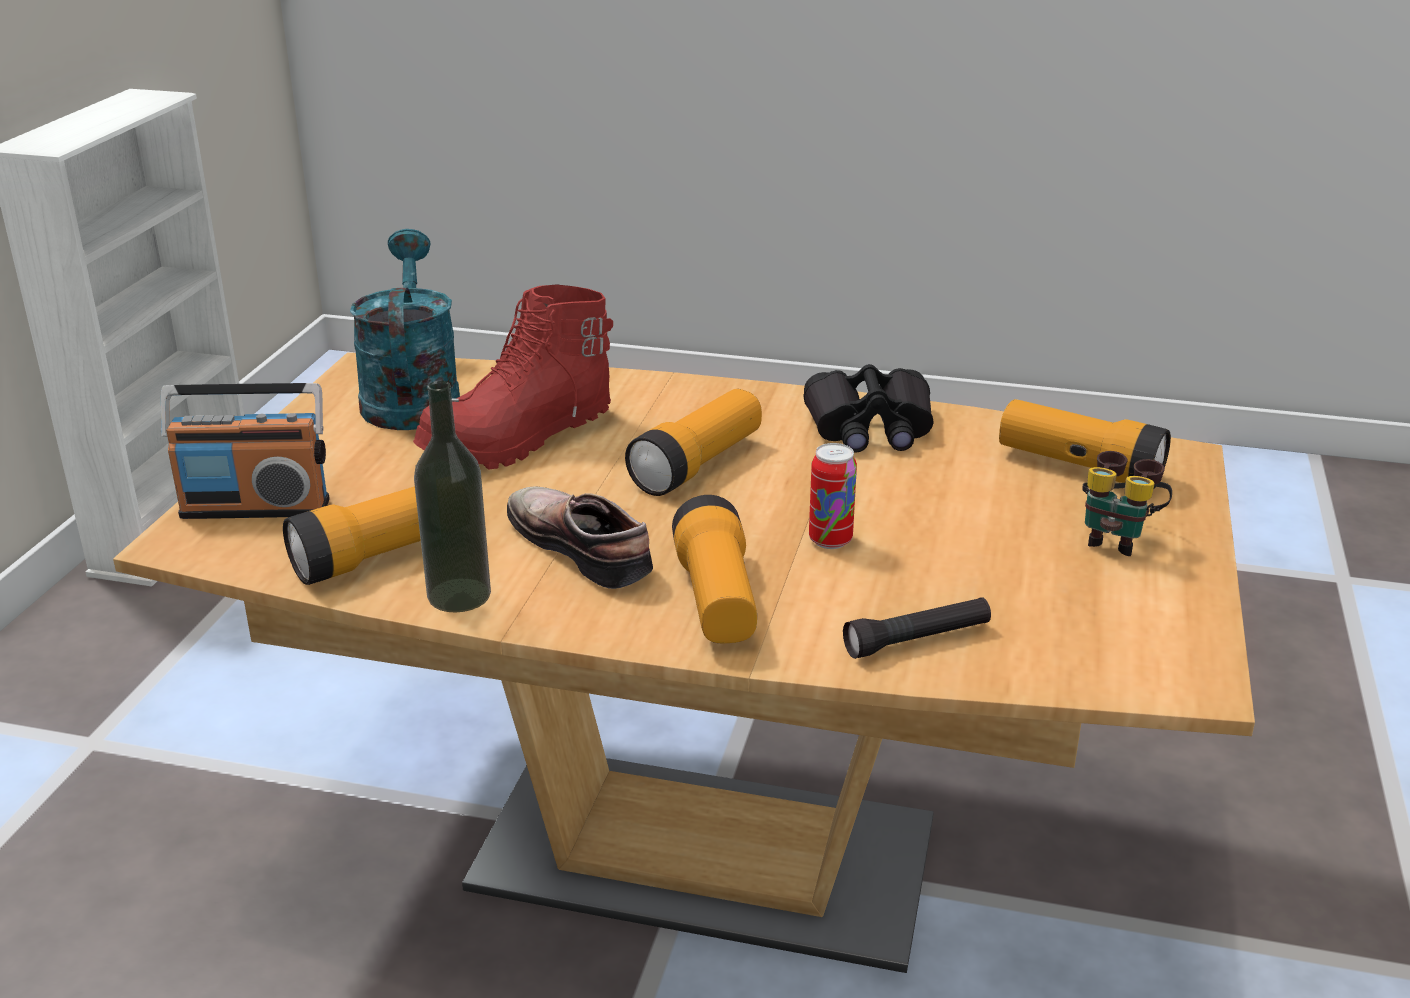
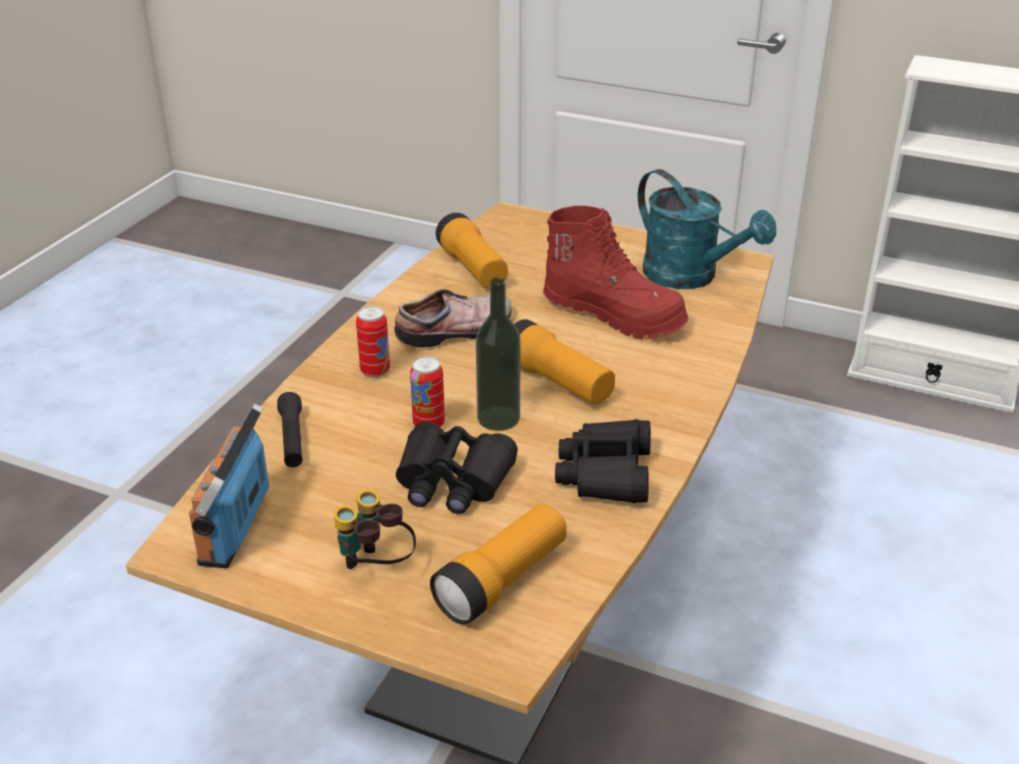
camera: 100 degrees right, 5 degrees up
radio [161,383,330,519] -> radio moved to [189,404,269,568]
turquoise watering can [350,229,460,430] -> turquoise watering can turned 45 degrees clockwise [638,169,776,289]
red boot [413,284,613,470] -> red boot turned 150 degrees clockwise [543,206,688,339]
bottle [414,381,491,612] -> bottle moved to [476,277,521,431]
flashlight [672,495,757,643] -> can [356,306,390,378]
none -> black binoculars [396,422,518,514]

